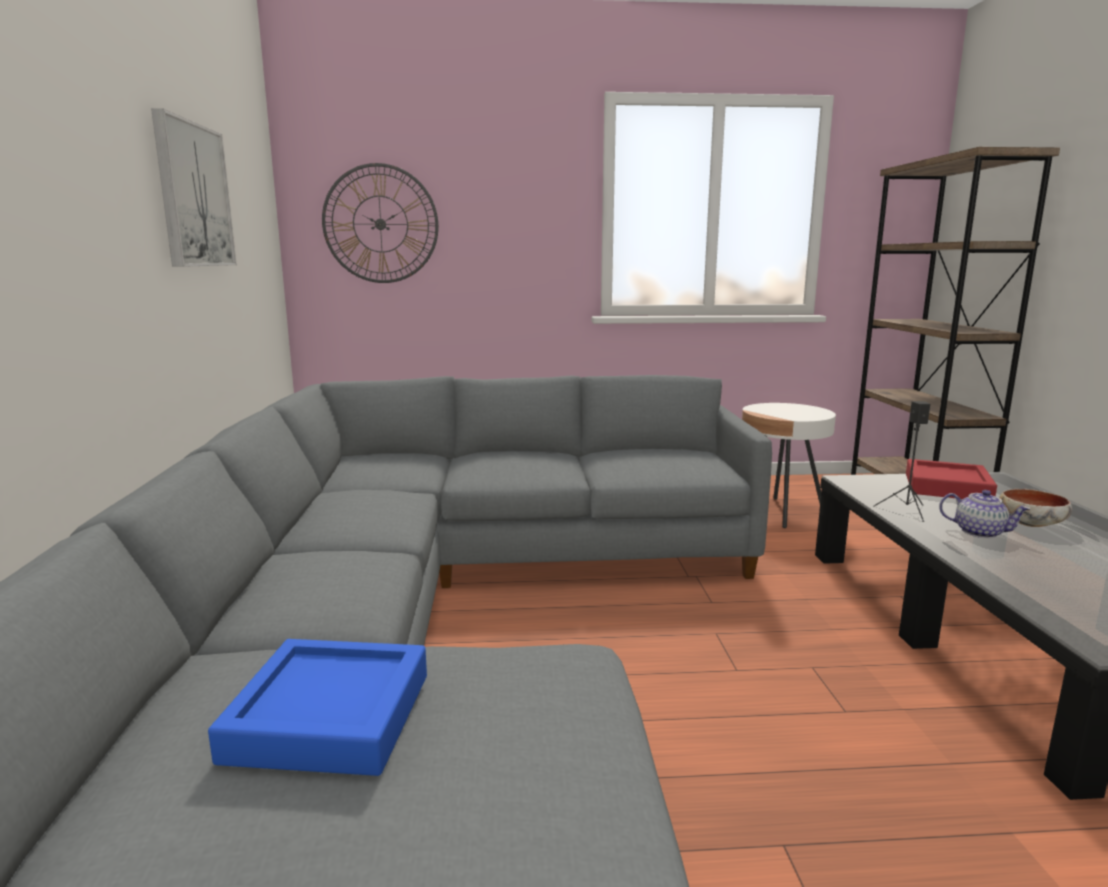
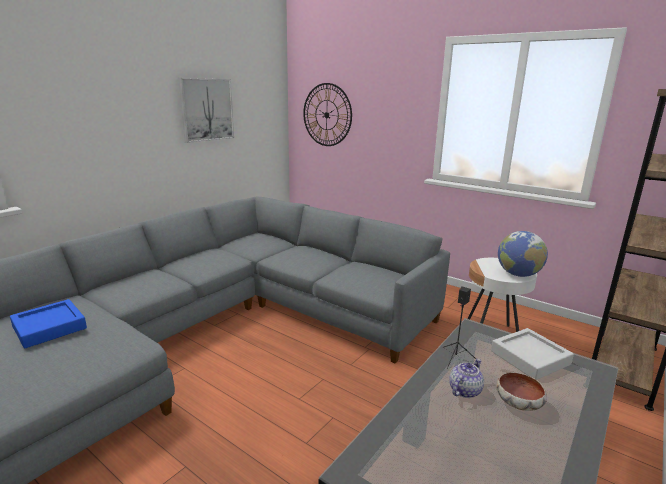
camera: 40 degrees right, 5 degrees up
red tray [906,459,997,499] -> grey tray [491,328,574,380]
teapot [939,490,1031,538] -> teapot turned 120 degrees counterclockwise [449,359,484,398]
none -> globe [498,231,548,277]

